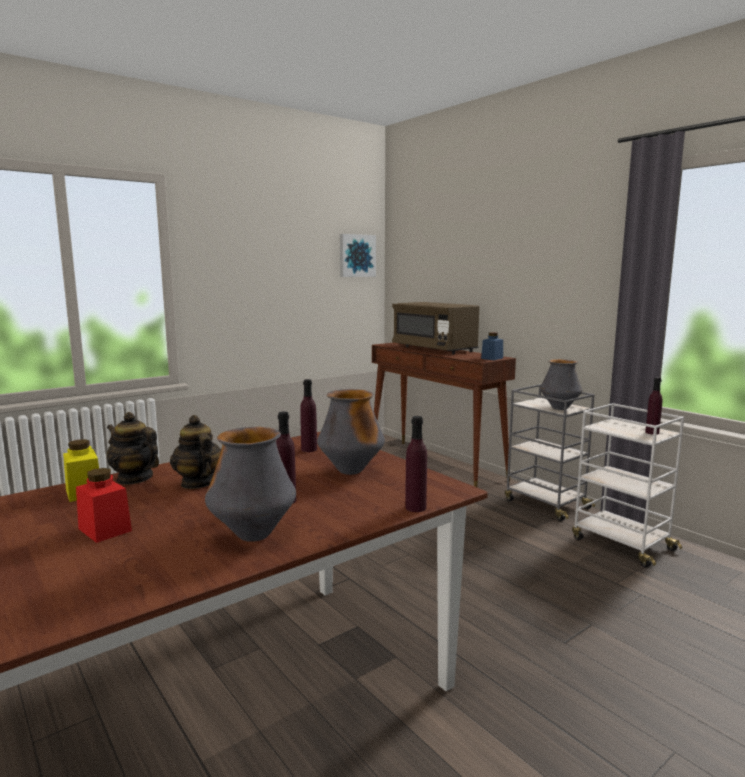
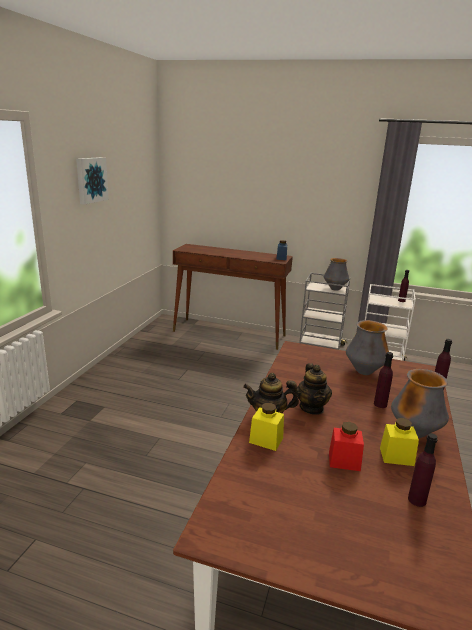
camera: 35 degrees left, 10 degrees up
teapot [170,415,221,489] -> teapot turned 120 degrees counterclockwise [296,363,332,415]
purple bottle [300,379,317,452] -> purple bottle moved to [408,433,438,507]
picture [340,234,376,277] -> picture moved to [76,157,109,204]
brown microwave [392,302,479,354] -> none
none -> yellow jar [380,418,419,466]

